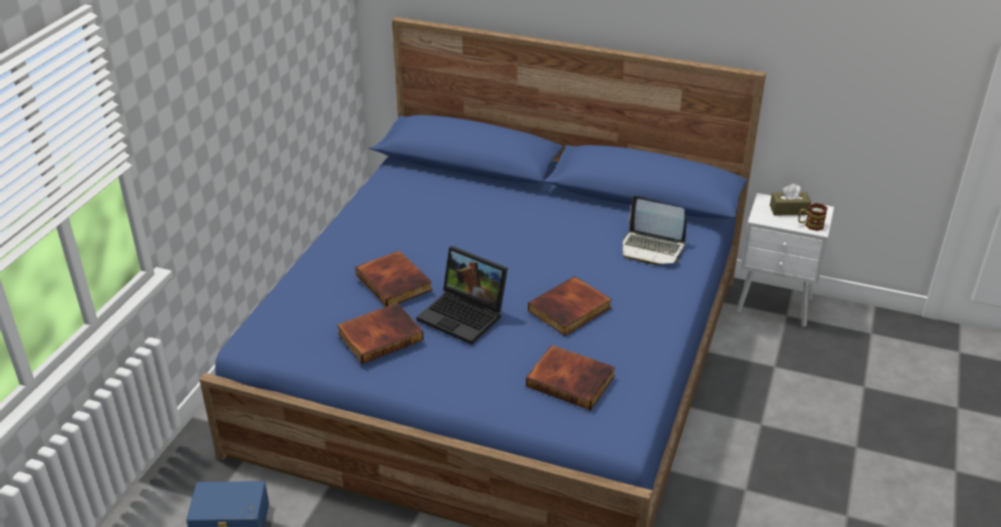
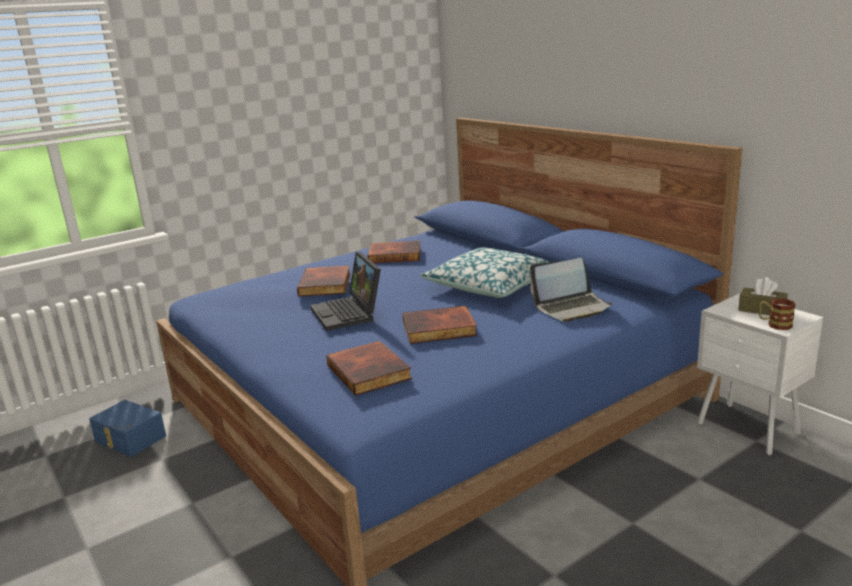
camera: 35 degrees right, 15 degrees down
book [337,302,424,364] -> book moved to [367,241,421,263]
laptop [623,196,687,265] -> laptop turned 75 degrees counterclockwise [530,258,612,322]
none -> pillow [420,247,549,298]

